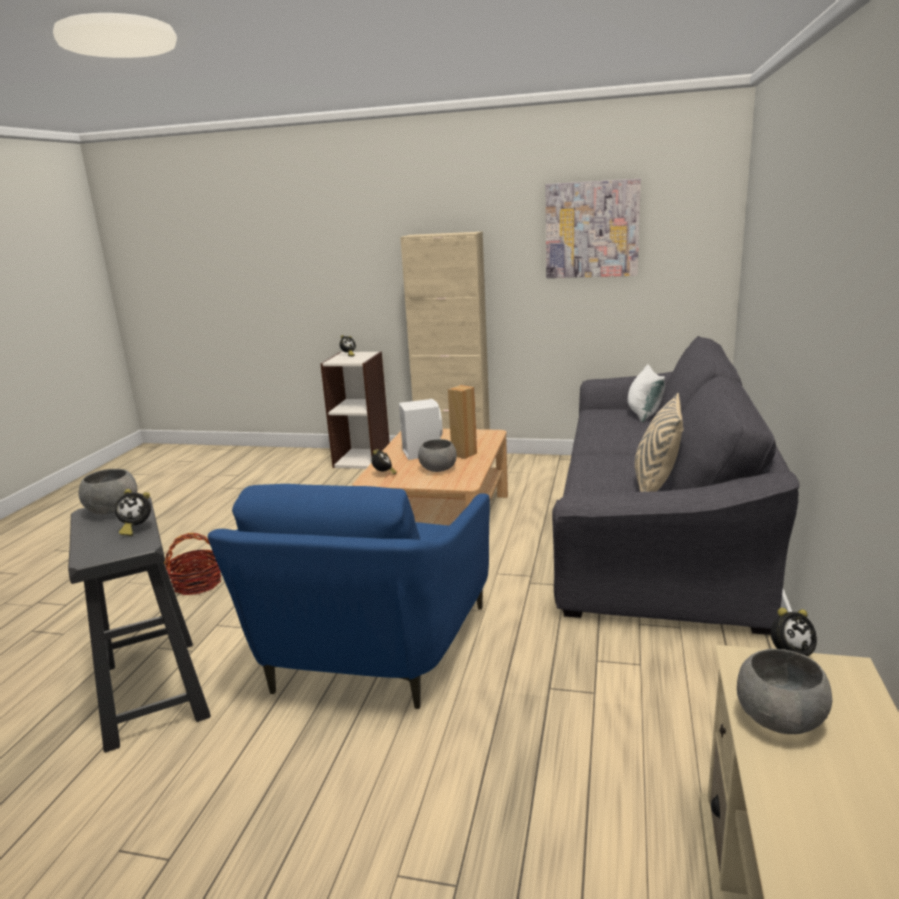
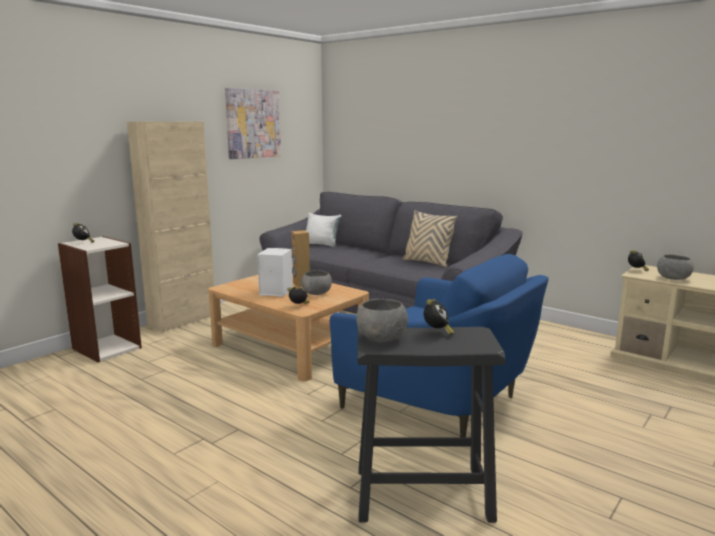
camera: 65 degrees left, 5 degrees down
basket [164,533,221,595] -> none

